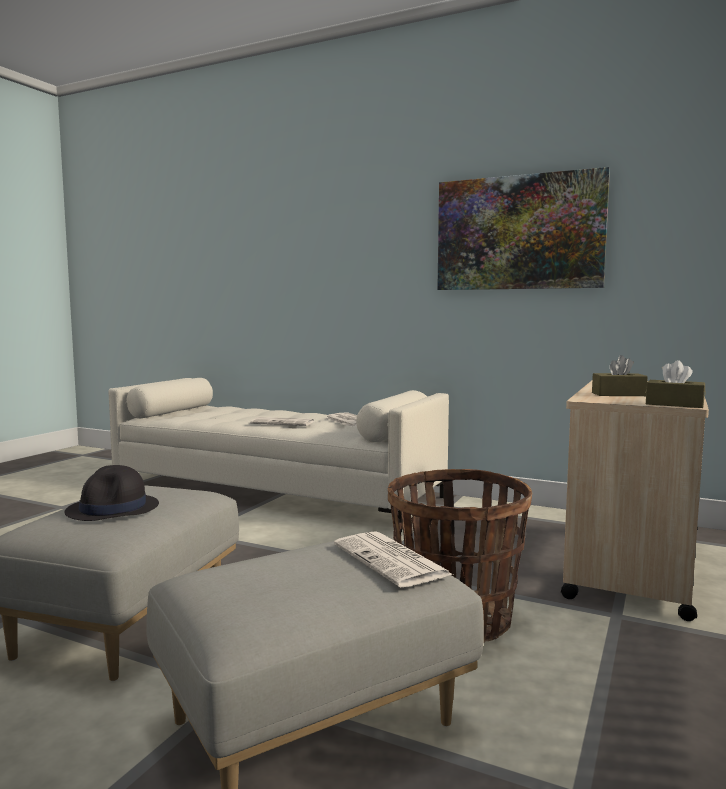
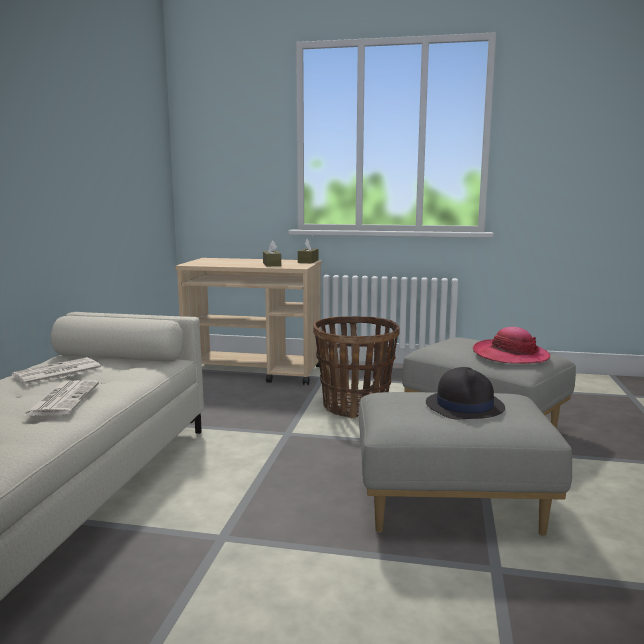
camera: 105 degrees left, 5 degrees up
newspaper [334,531,453,587] -> none
picture [437,167,610,290] -> none
none -> hat [473,327,551,364]

